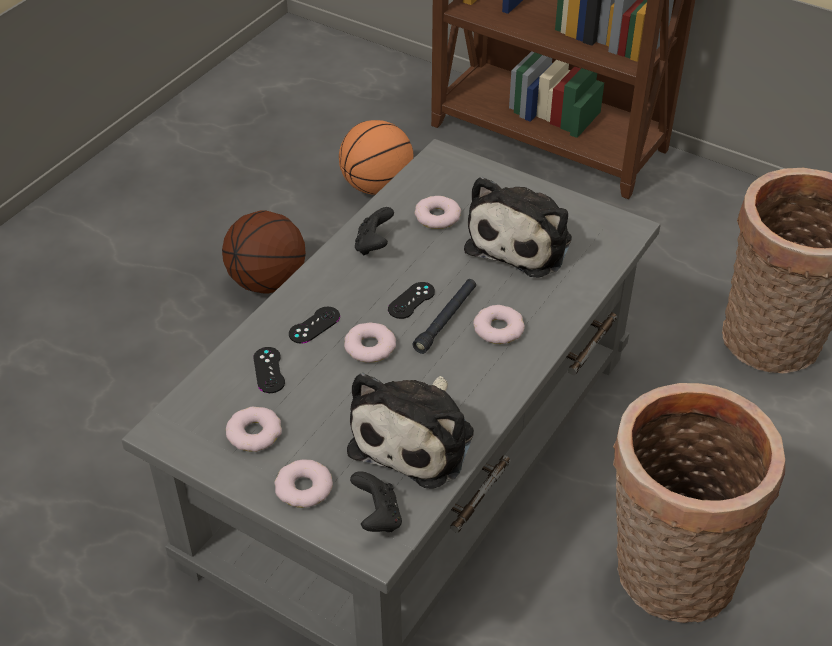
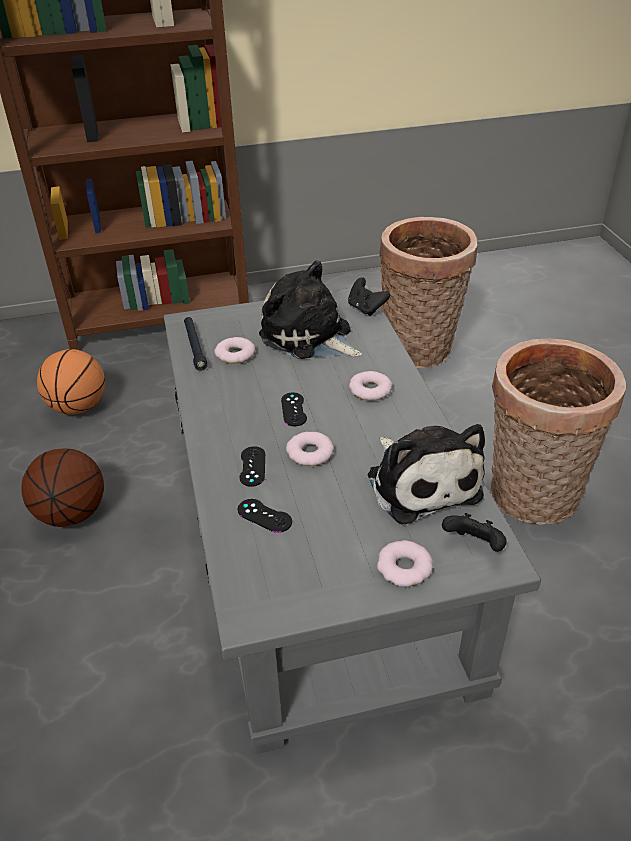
camera: 45 degrees left, 5 degrees down
donut [226,407,282,452] -> none
black game controller [355,207,394,256] -> black game controller moved to [348,277,390,316]
black flashlight [412,279,476,354] -> black flashlight moved to [184,317,208,371]
plush toy [464,177,572,278] -> plush toy turned 150 degrees clockwise [259,260,362,359]

